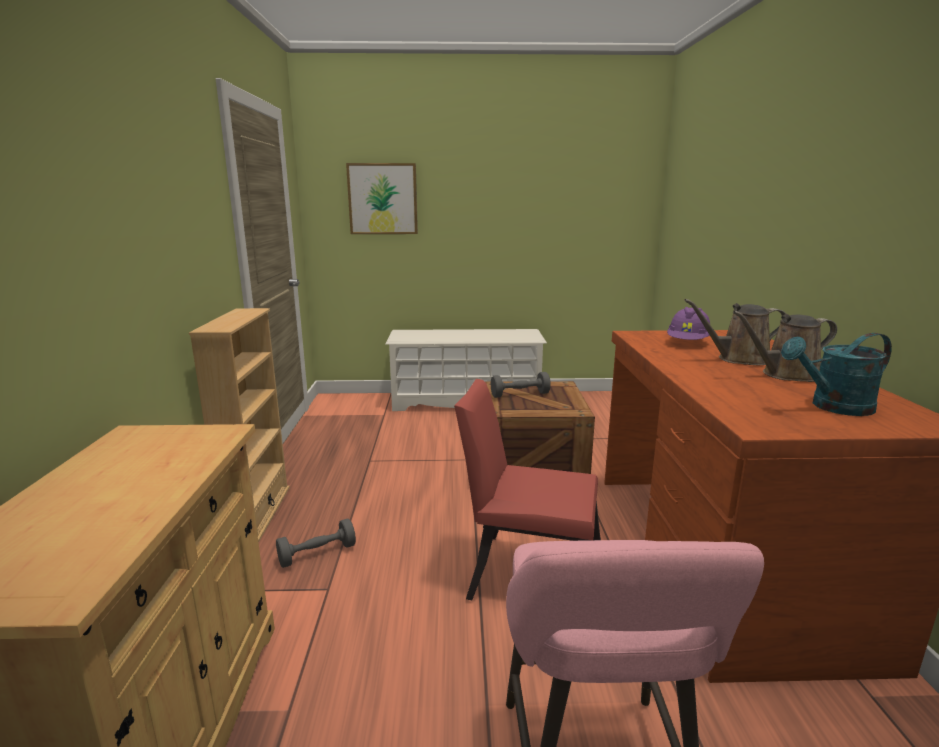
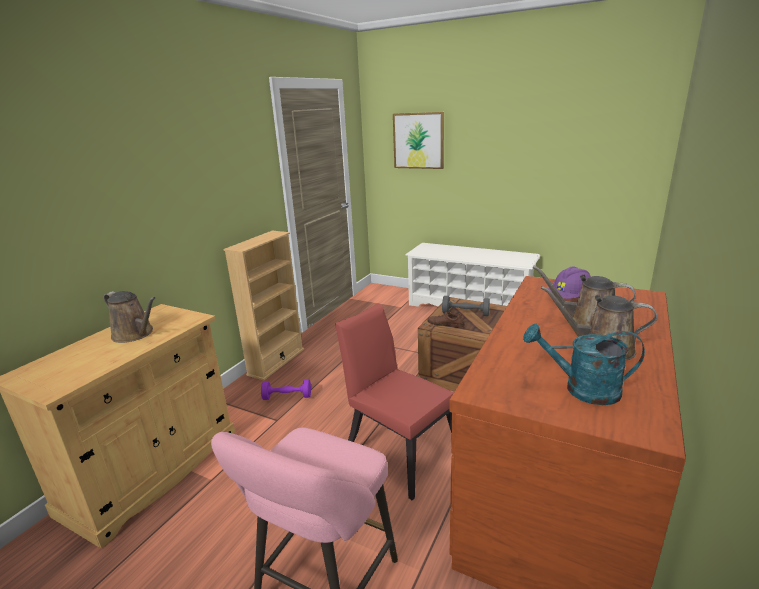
camera: 30 degrees right, 5 degrees up
grey dumbbell [276,518,356,568] -> purple dumbbell [261,379,311,400]
none -> brown watering can [104,291,156,343]
none -> brown shoe [427,311,465,328]

